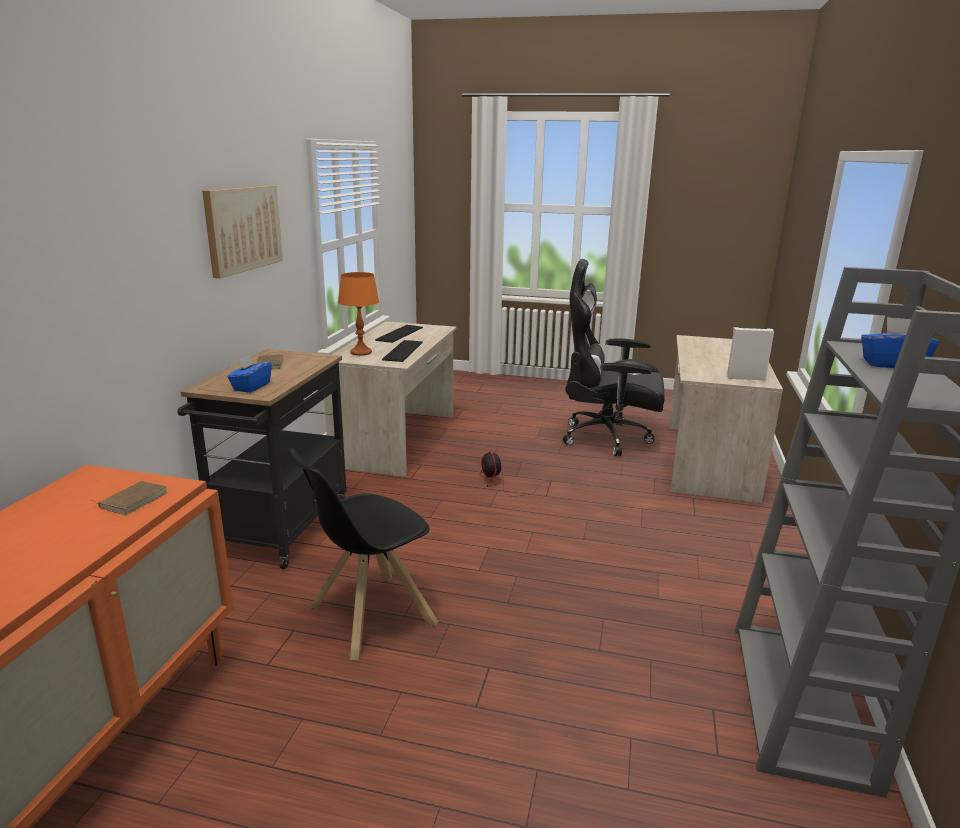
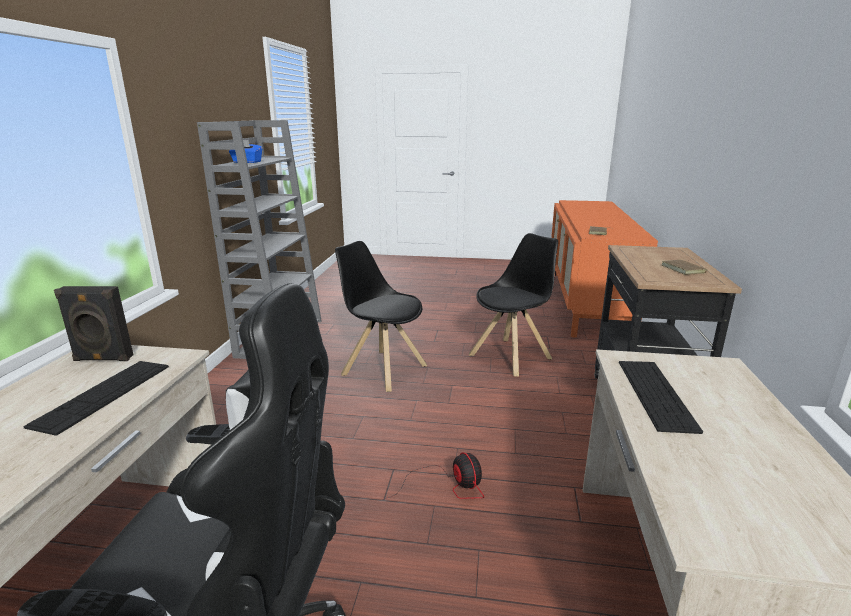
camera: 175 degrees right, 0 degrees up
picture [202,185,283,278] -> none
blue tissue box [227,354,272,393] -> none
orange table lamp [338,272,379,356] -> none
keyboard [375,325,423,343] -> keyboard moved to [23,361,169,436]
white speaker [726,327,774,381] -> black speaker [54,286,134,361]
none -> black chair [335,241,427,392]

